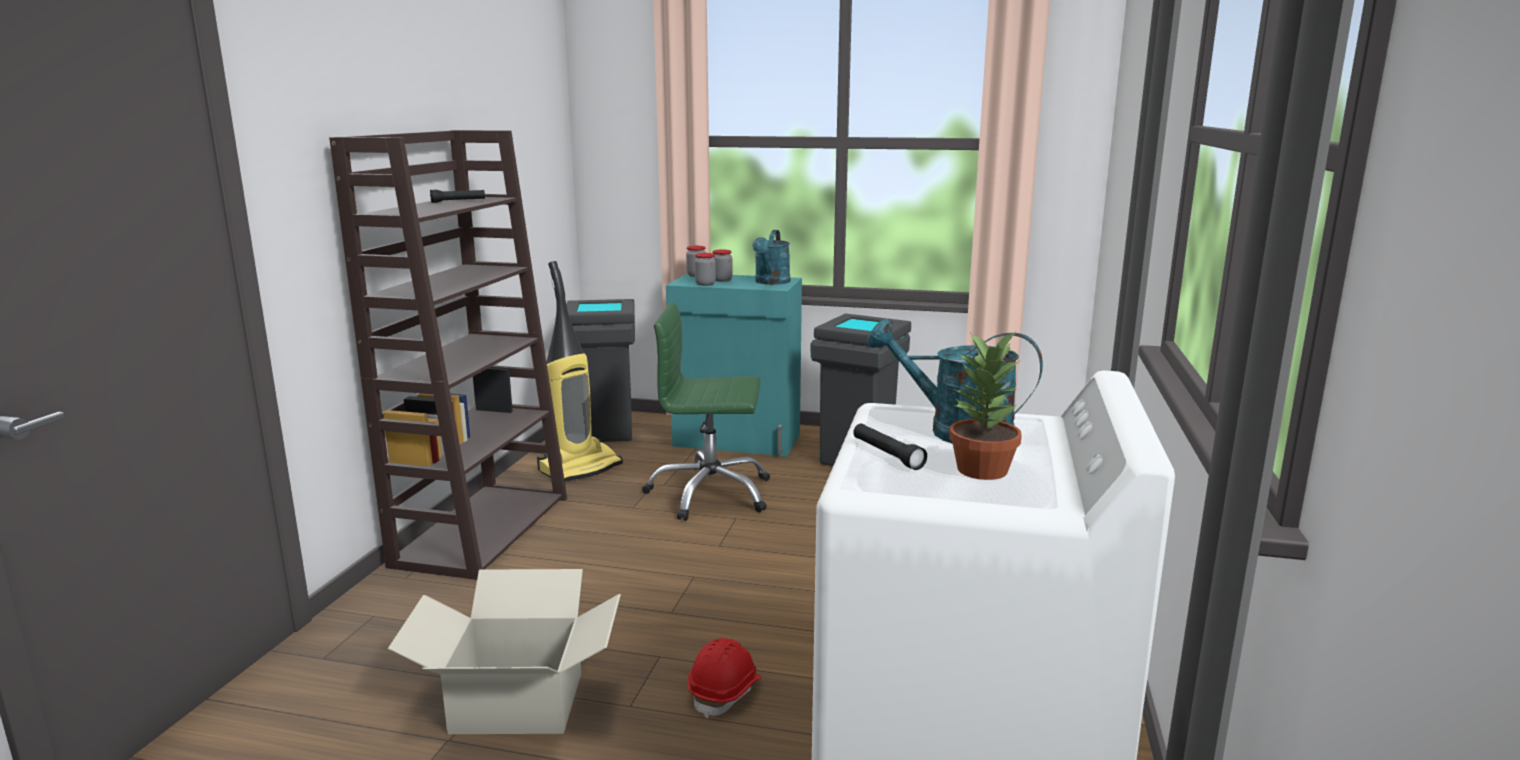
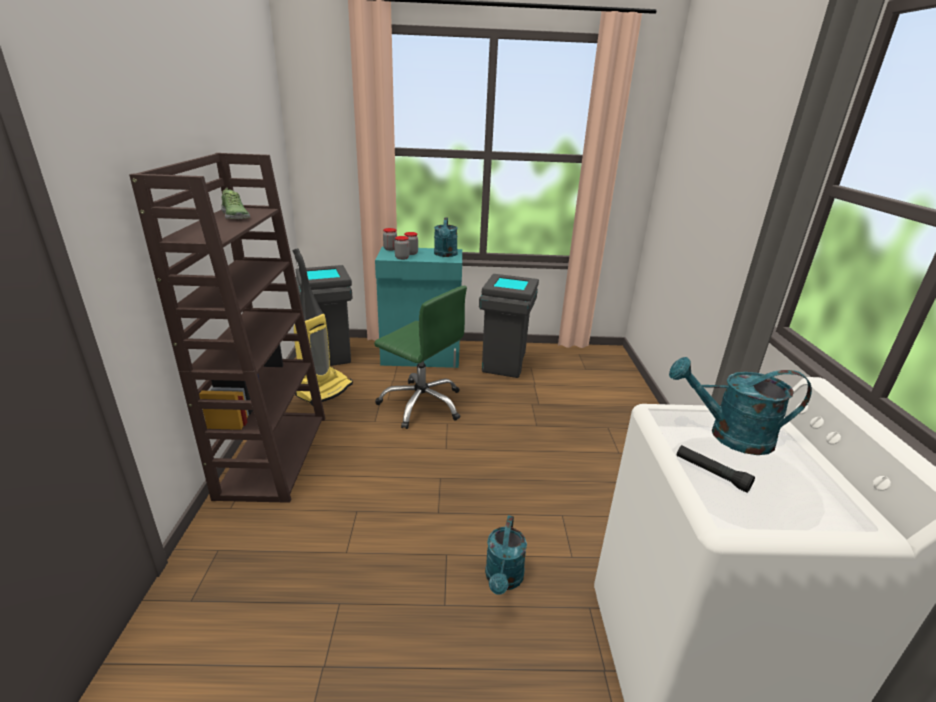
camera: 15 degrees left, 10 degrees up
cardboard box [388,569,621,734] -> none
black flashlight [430,190,485,203] -> shoe [221,188,250,219]
green office chair [642,302,770,521] -> green office chair turned 135 degrees counterclockwise [374,286,467,429]
red hard hat [687,638,761,718] -> turquoise watering can [485,515,527,595]
potted plant [949,332,1022,480] -> none

